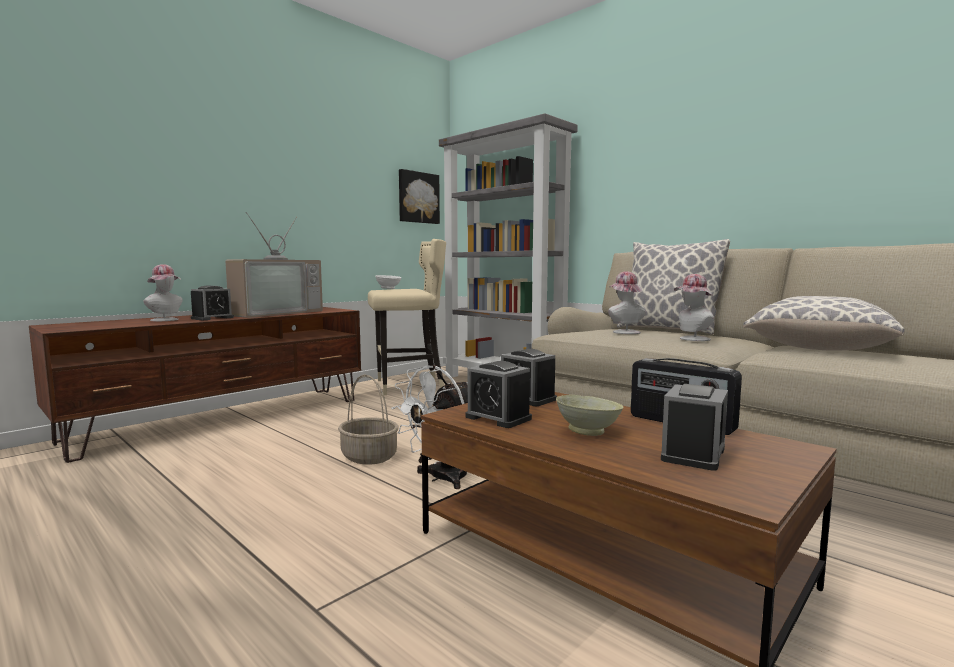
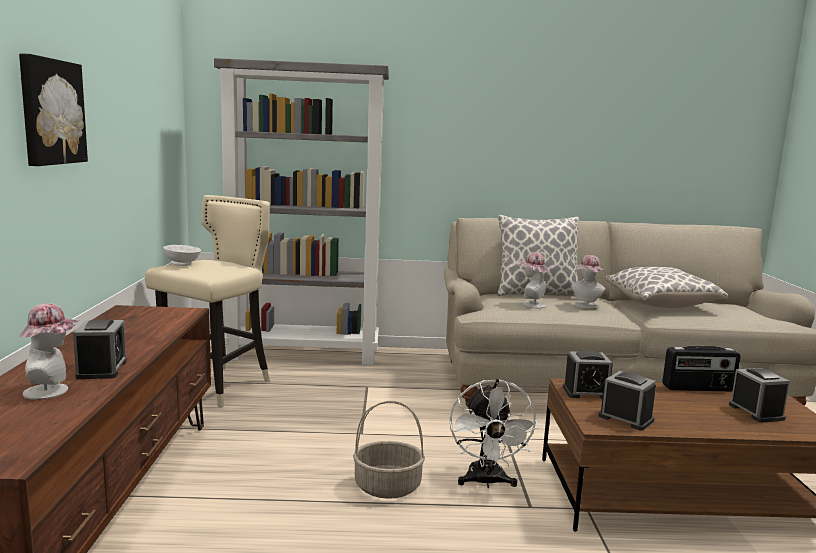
camera: 45 degrees left, 5 degrees up
television [225,212,323,318] -> none
picture [399,169,440,224] -> picture moved to [19,53,88,166]
alarm clock [465,361,532,428] -> alarm clock turned 135 degrees counterclockwise [598,371,656,431]
beige bowl [556,395,623,436] -> none

